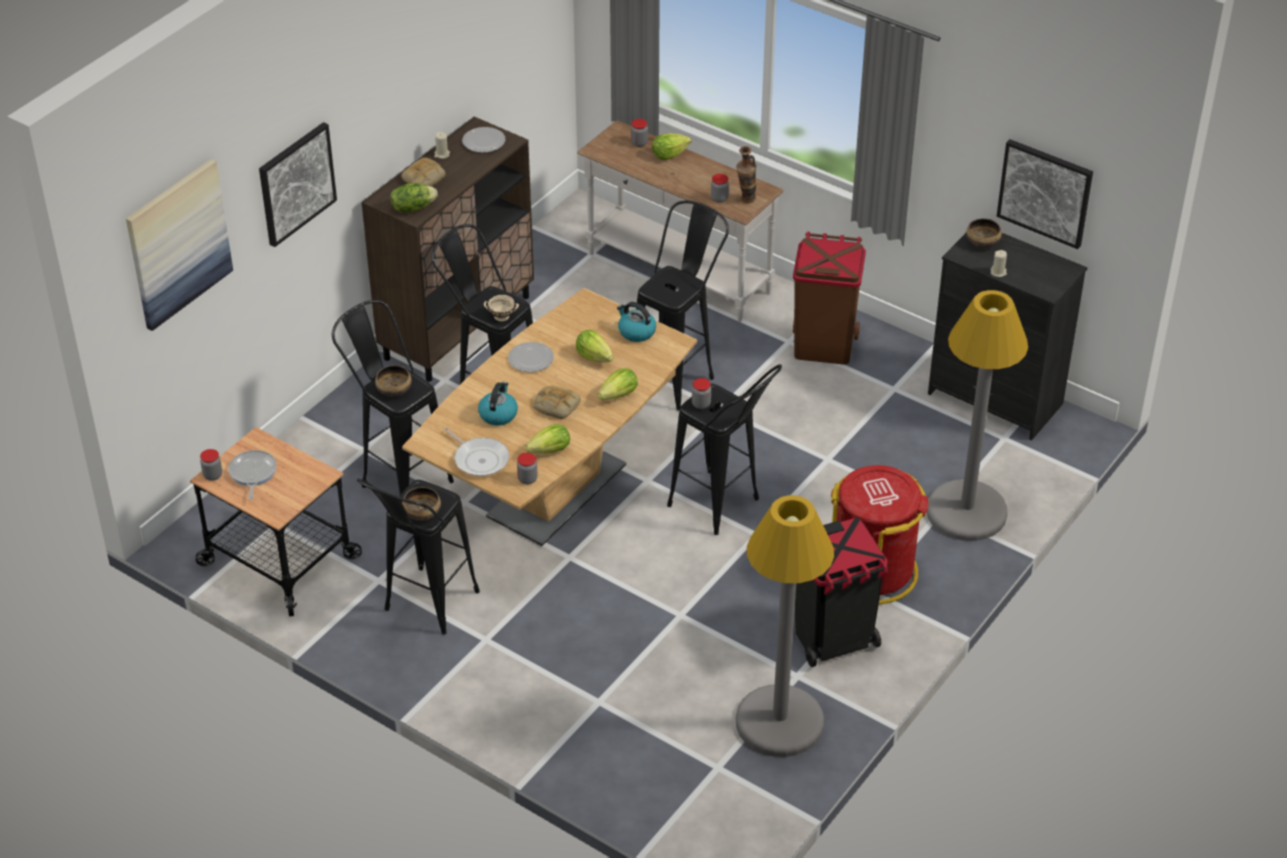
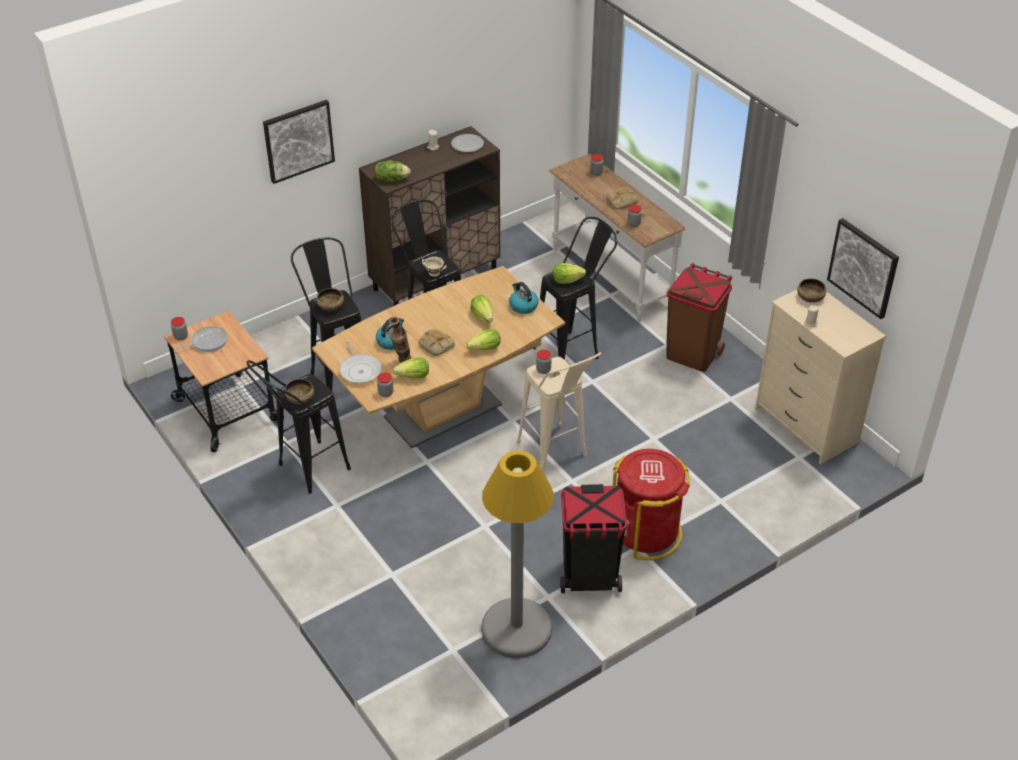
camera: 20 degrees right, 0 degrees up
picture [126,159,233,331] -> none
frying pan [228,450,277,500] -> frying pan turned 45 degrees clockwise [175,326,228,352]
bread [401,158,446,187] -> bread moved to [606,187,638,209]
plate [508,342,554,372] -> none
lettuce [652,133,691,160] -> lettuce moved to [553,263,586,284]
black stool [667,364,782,535] -> beige stool [516,352,602,473]
vase [736,146,756,203] -> vase moved to [389,317,411,363]
grey floor lamp [926,290,1028,541] -> none
black dresser [928,233,1087,441] -> beige dresser [755,290,886,464]

